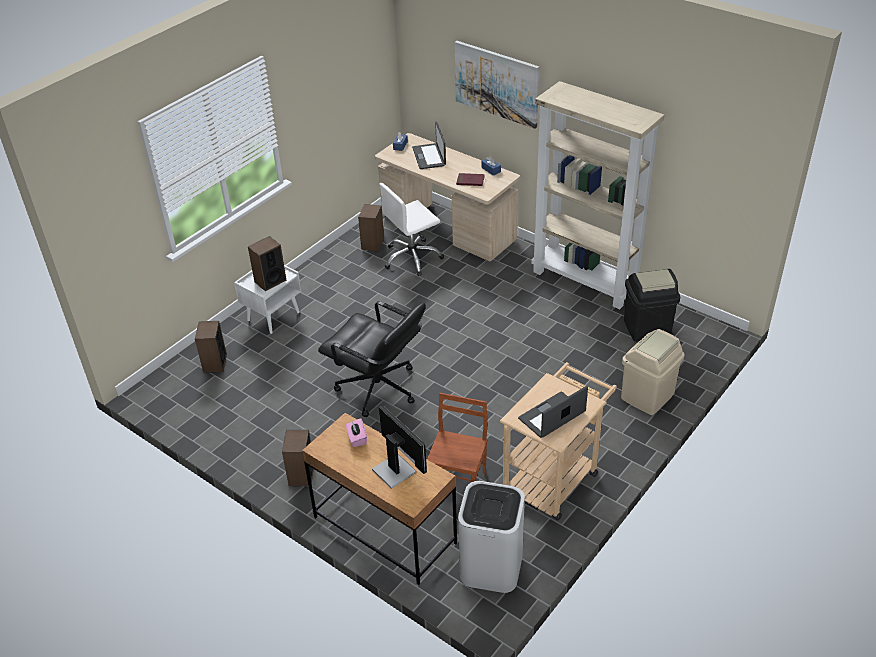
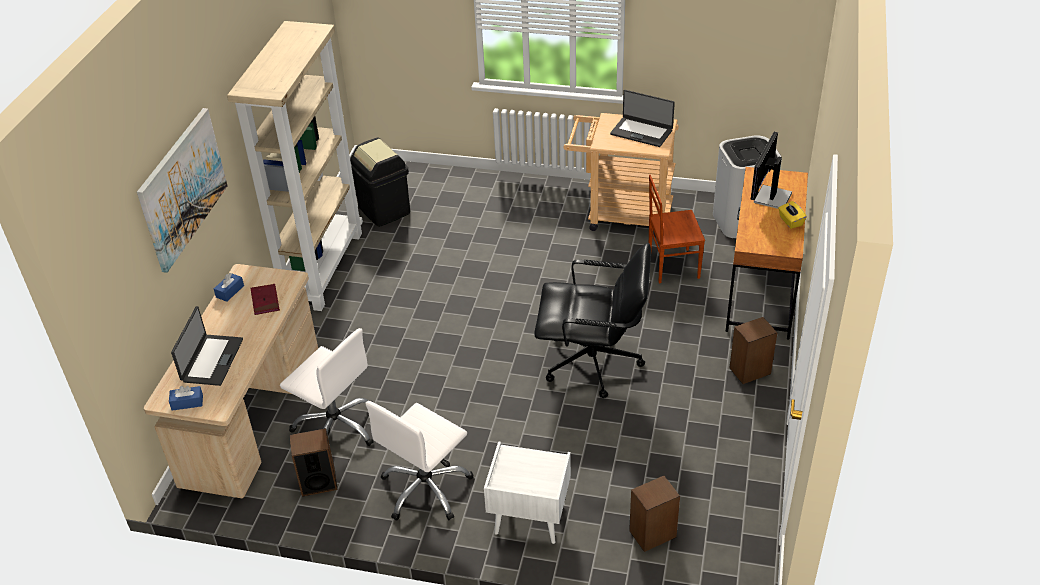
camera: 115 degrees left, 0 degrees up
speaker [248,236,286,291] -> none
black office chair [318,301,426,417] -> black office chair turned 90 degrees clockwise [534,243,651,398]
pink tissue box [346,418,367,447] -> none
laptop [412,122,446,169] -> laptop turned 45 degrees counterclockwise [171,306,243,386]
beige trash can [621,329,684,415] -> none
none -> white office chair [365,401,474,521]
none -> yellow tissue box [778,201,806,229]

